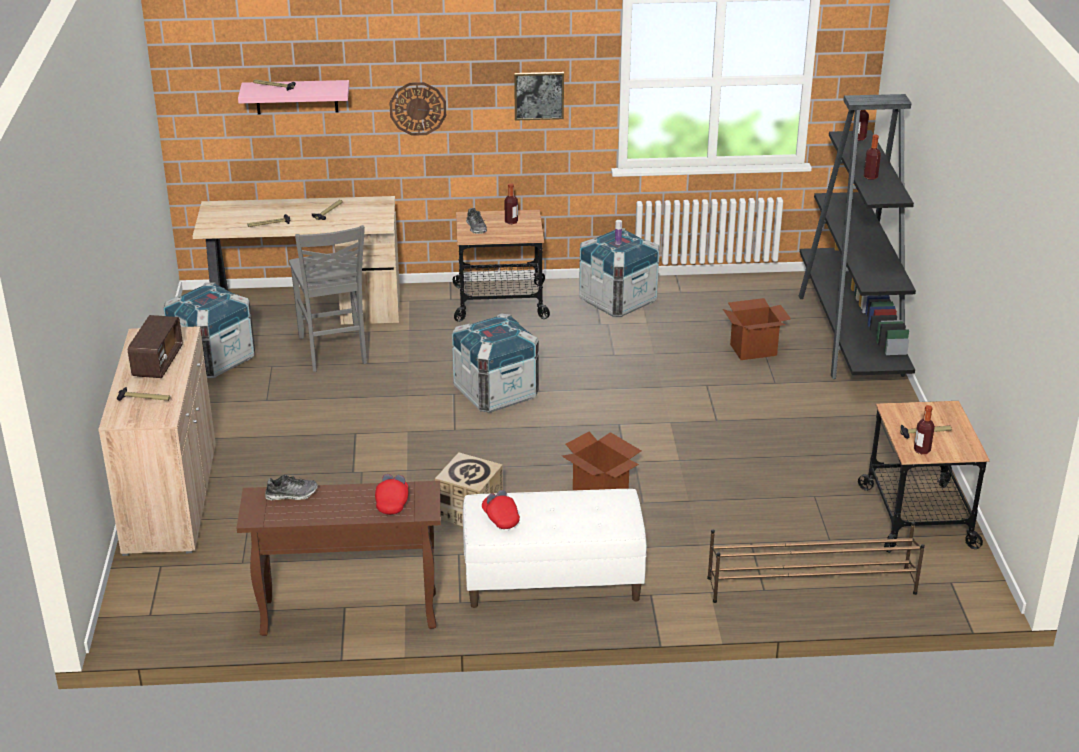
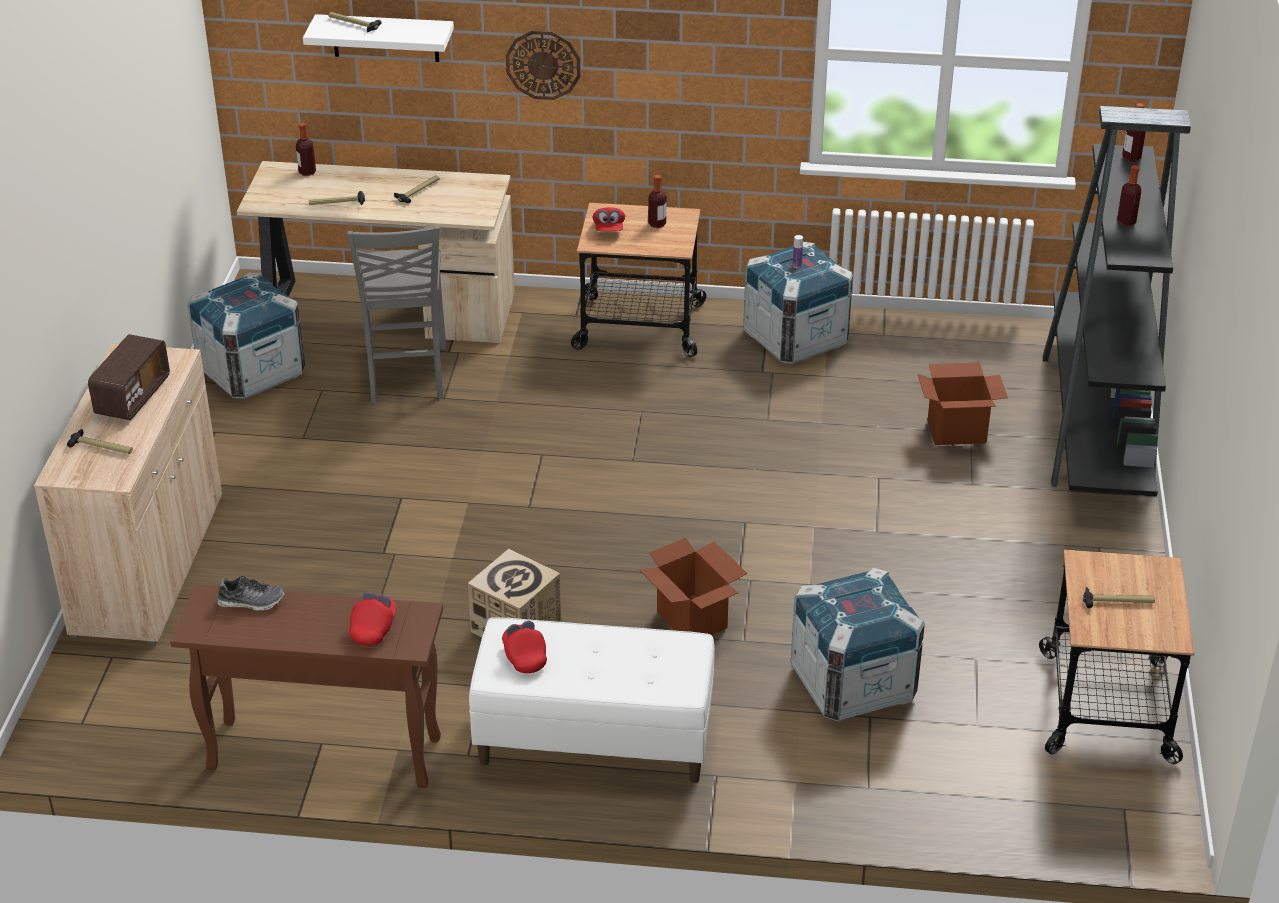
camera: 10 degrees right, 5 degrees up
pink shelf [238,80,349,115] -> white shelf [303,14,454,62]
crate [452,314,539,413] -> crate moved to [791,568,925,722]
shoe [466,208,487,234] -> red cap [592,207,625,231]
picture [514,72,564,120] -> none
brown shoe rack [707,522,925,603] -> none
bottle [914,405,935,454] -> bottle moved to [296,123,316,176]

